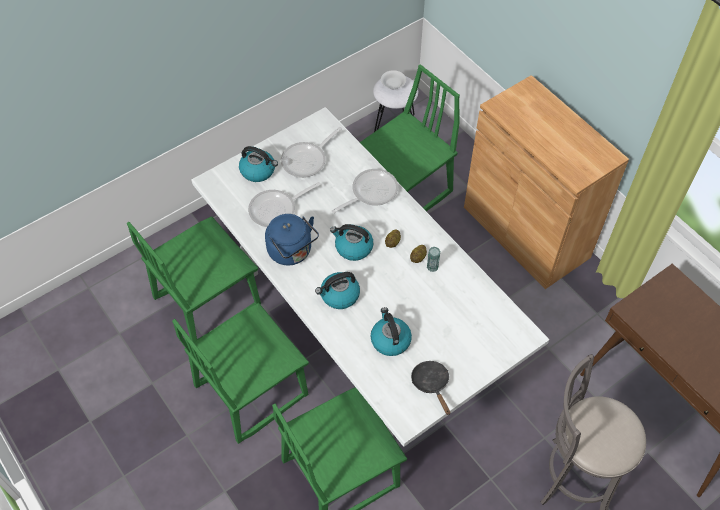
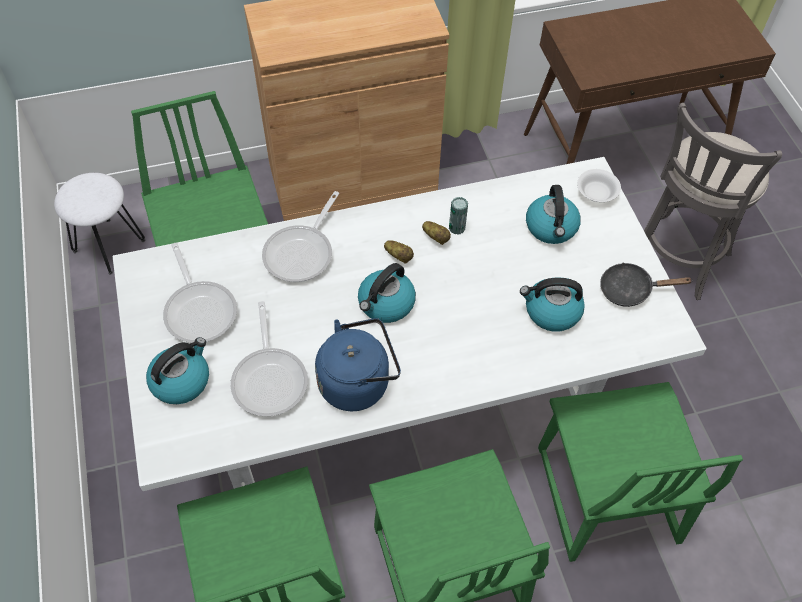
camera: 70 degrees left, 0 degrees up
kettle [315,272,360,309] -> kettle moved to [526,185,581,244]
frying pan [332,169,398,213] -> frying pan turned 135 degrees counterclockwise [262,191,340,282]
white bowl [381,70,406,89] -> white bowl moved to [577,169,621,202]

